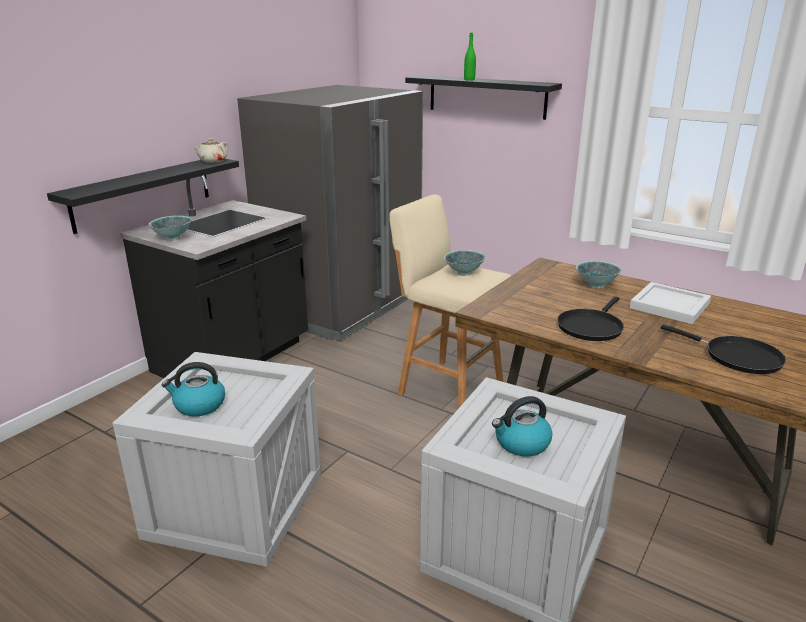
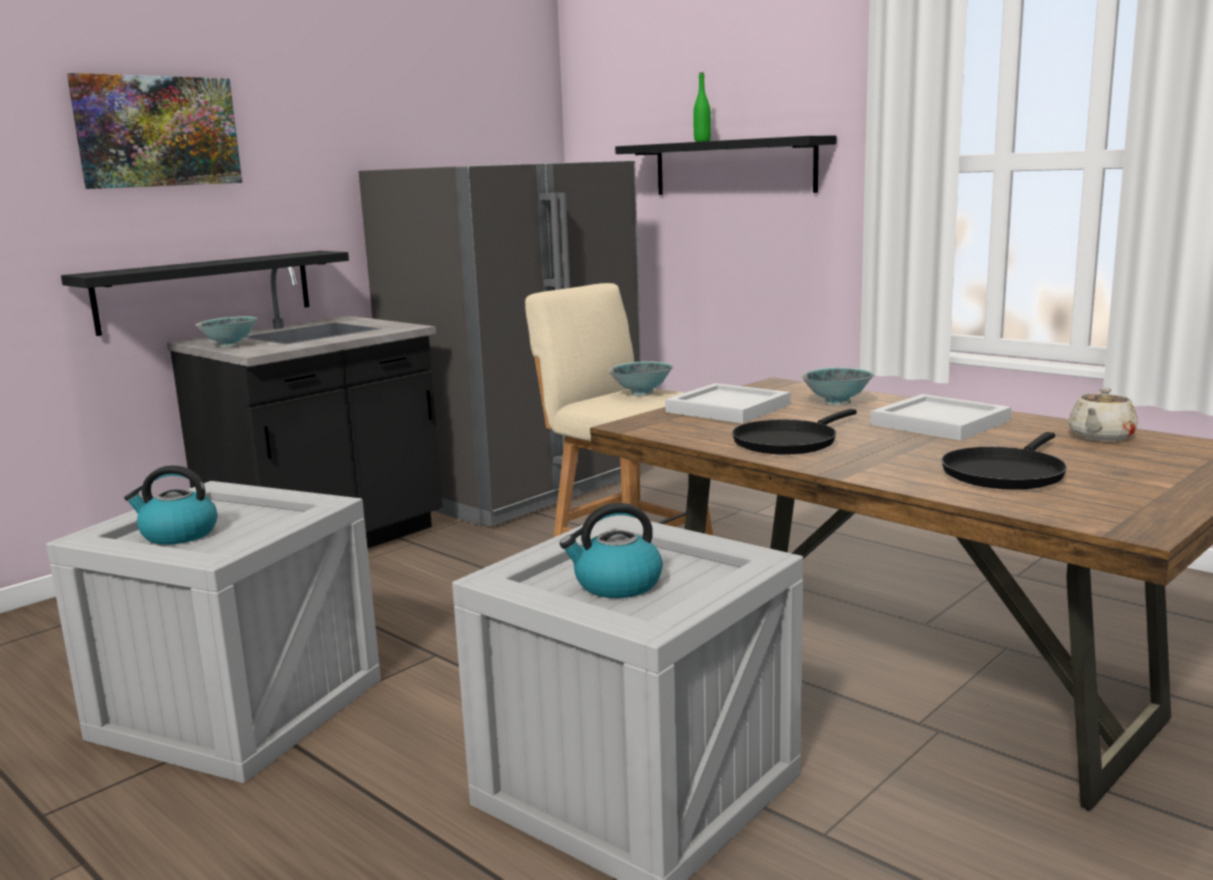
camera: 10 degrees right, 10 degrees down
beige teapot [193,138,228,163] -> beige teapot moved to [1068,388,1138,441]
black frying pan [661,325,786,374] -> black frying pan turned 75 degrees clockwise [941,432,1067,490]
none -> picture [67,73,242,189]
none -> white tray [665,383,791,423]

